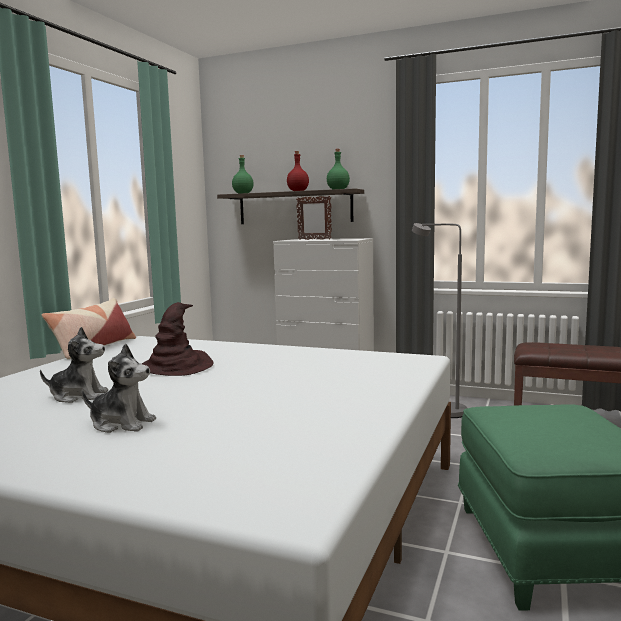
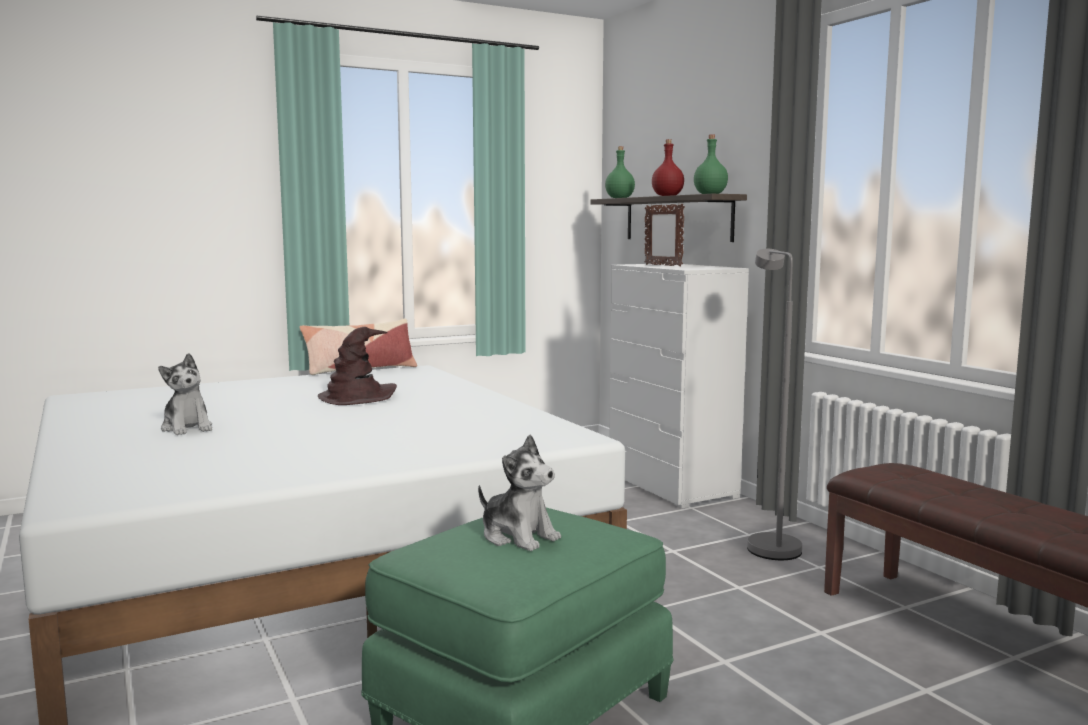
camera: 40 degrees right, 0 degrees up
plush toy [40,327,108,403] -> plush toy moved to [478,435,561,551]

